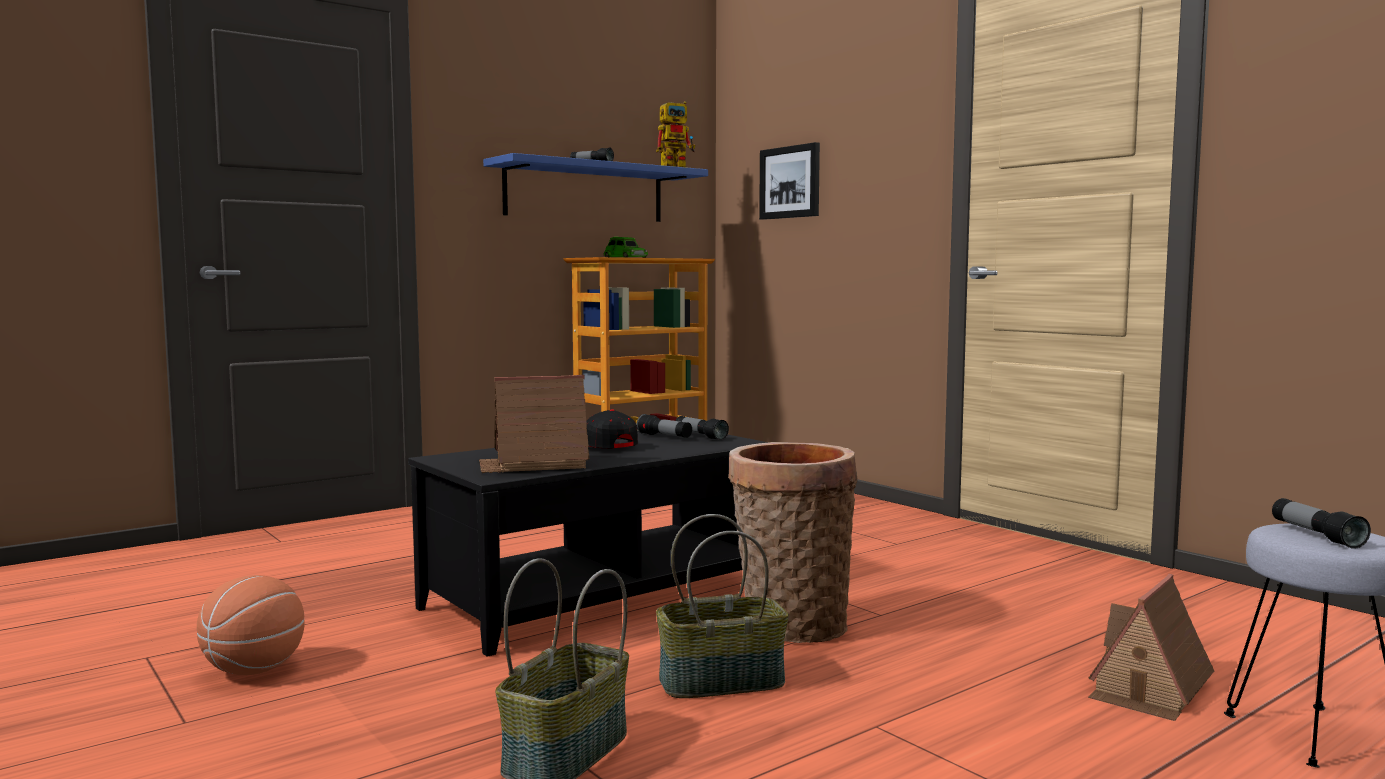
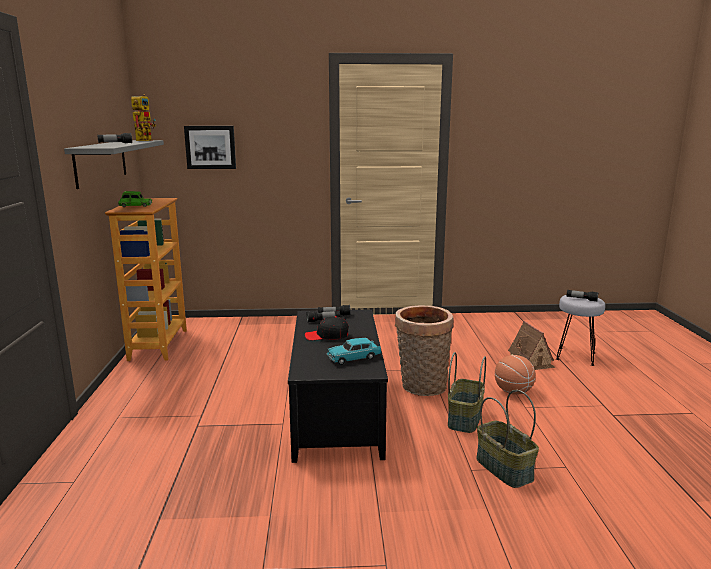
camera: 55 degrees left, 10 degrees up
basketball [197,575,305,675] -> basketball moved to [495,355,536,395]
toy house [479,375,589,473] -> turquoise toy car [326,338,382,365]
blue shelf [483,153,708,222] -> grey shelf [64,140,164,189]

